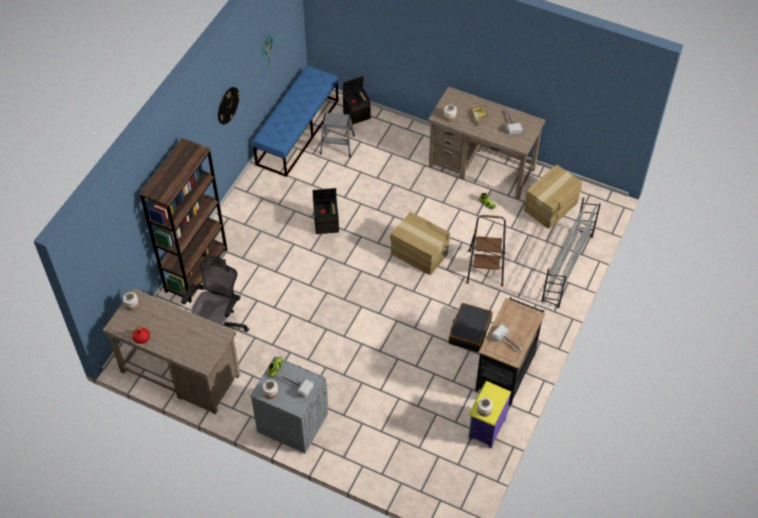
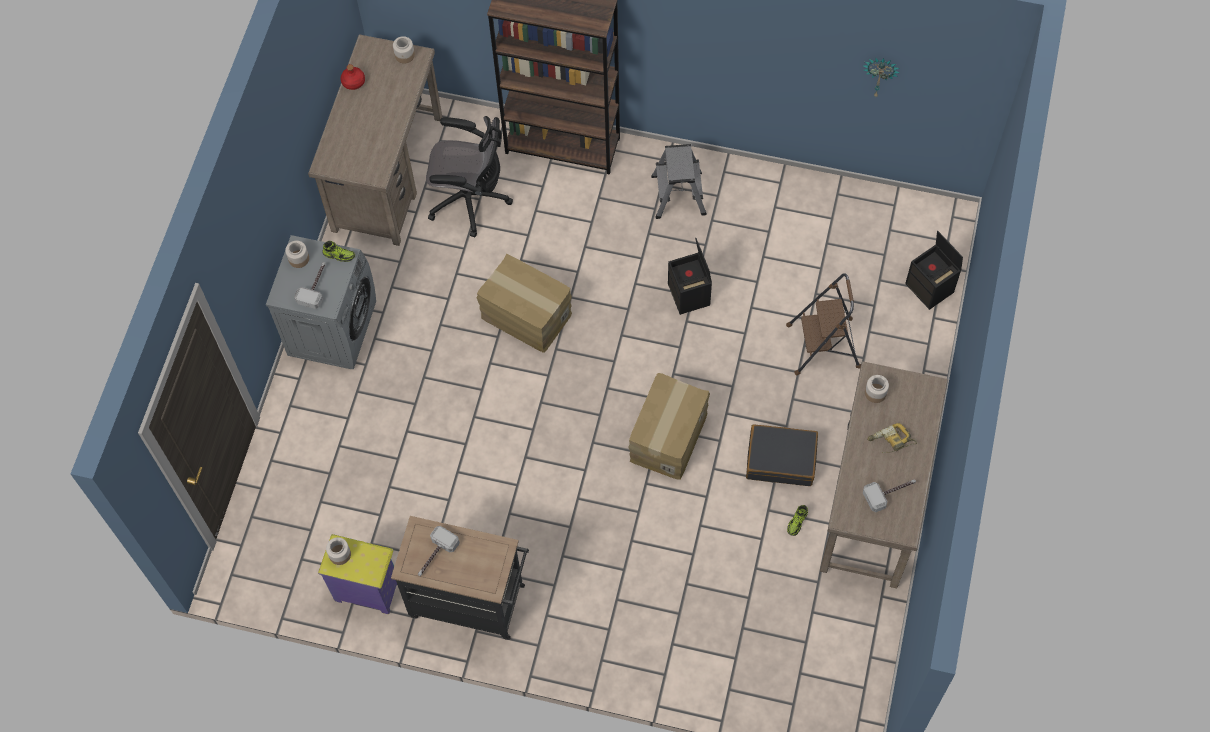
camera: 80 degrees right, 10 degrees up
wall clock [218,87,240,124] -> none
blue bench [252,66,338,177] -> none
grey step ladder [320,112,355,158] -> grey step ladder moved to [651,144,707,219]
black suitcase [448,303,493,352] -> black suitcase moved to [746,424,818,486]
brown step ladder [466,215,506,287] -> brown step ladder moved to [786,273,861,375]
cardboard box [524,165,582,229] -> cardboard box moved to [476,254,572,353]
grey shoe rack [541,197,601,309] -> none

